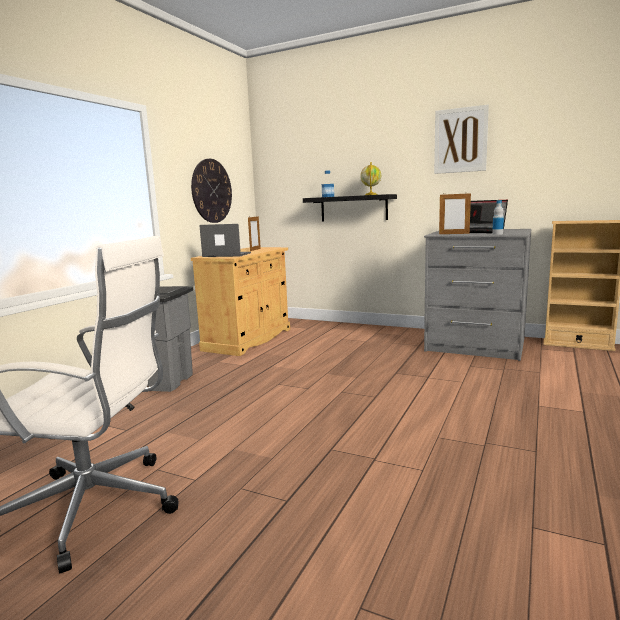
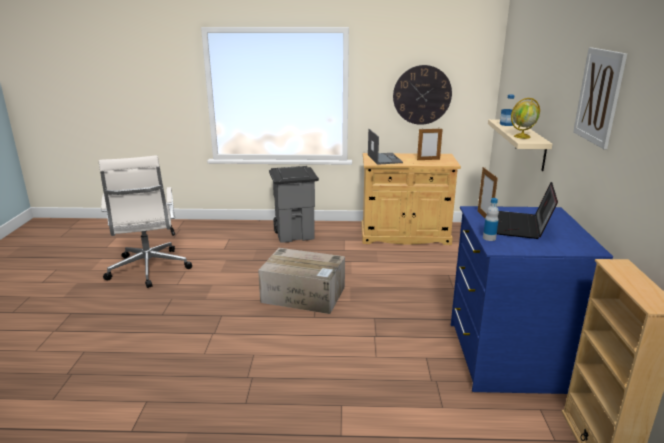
camera: 65 degrees right, 10 degrees up
black shelf [303,194,397,221] -> beige shelf [488,119,552,171]
grey dresser [424,229,532,361] -> blue dresser [451,206,613,394]
none -> cardboard box [258,248,345,314]

